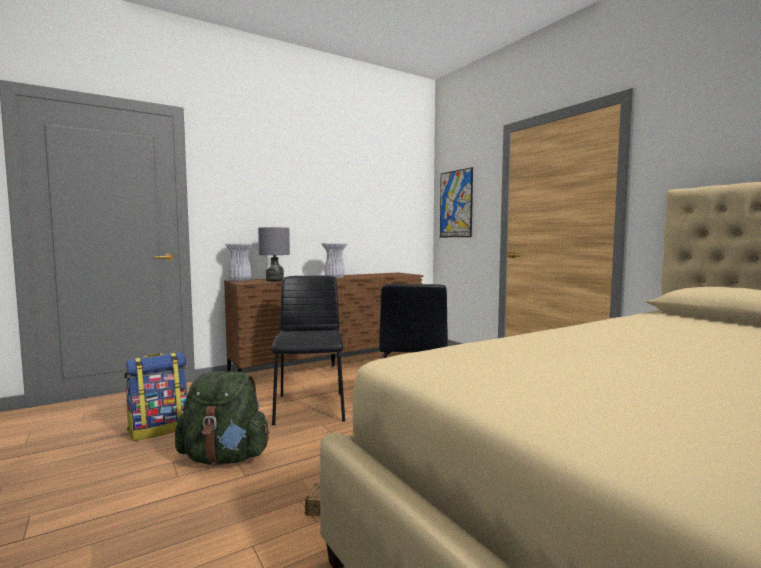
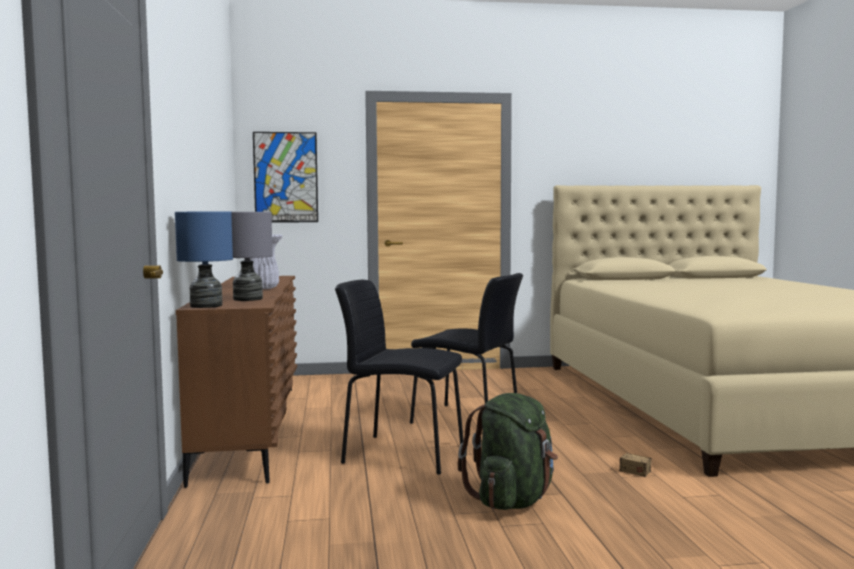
camera: 65 degrees left, 0 degrees up
backpack [124,352,187,441] -> none
white vase [225,243,254,281] -> blue table lamp [175,212,233,308]

